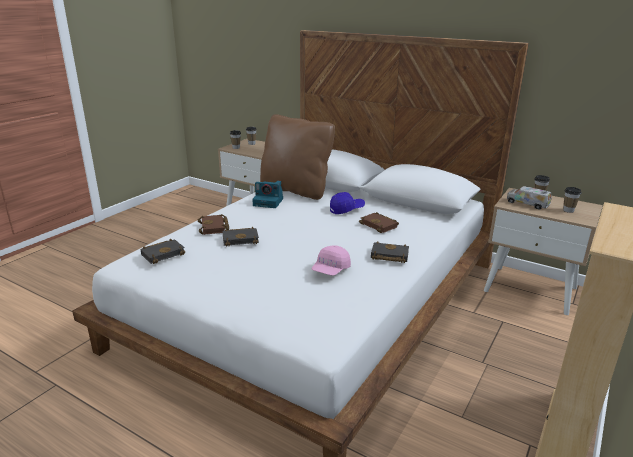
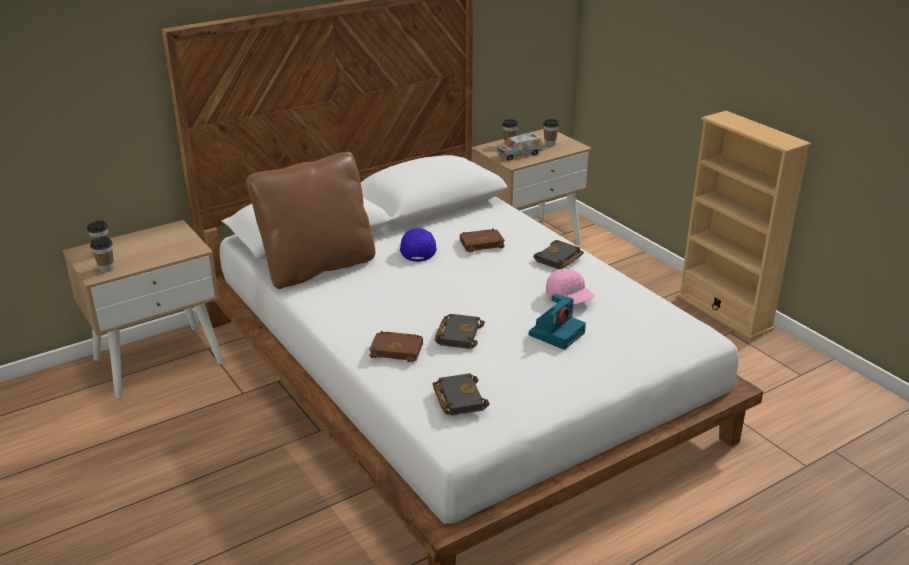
camera: 65 degrees left, 5 degrees up
camera [252,181,283,208] -> camera moved to [529,294,586,350]

